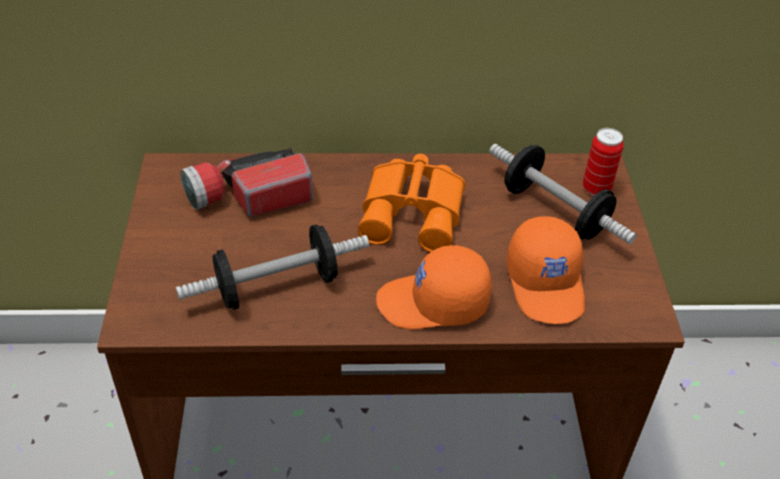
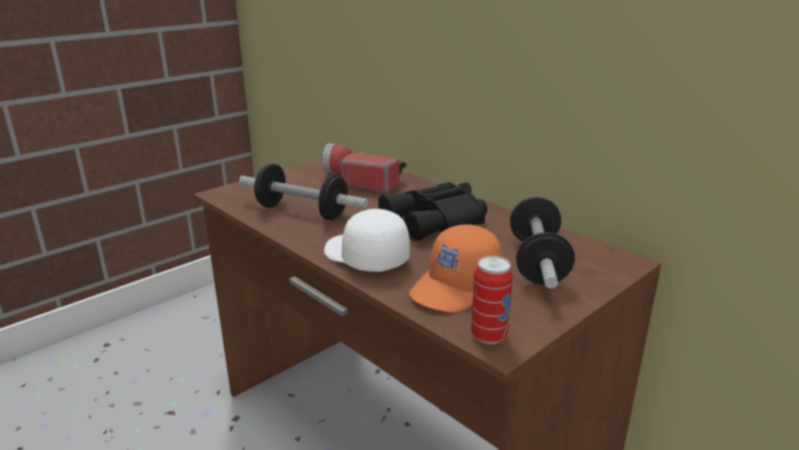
camera: 50 degrees right, 20 degrees down
orange binoculars [358,154,465,252] -> black binoculars [378,182,487,241]
orange cap [376,245,492,329] -> white cap [324,209,410,272]
can [583,128,624,196] -> can moved to [471,256,513,345]

